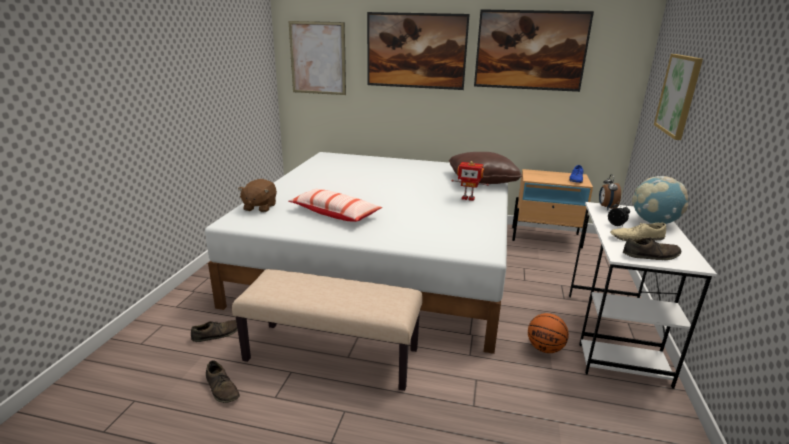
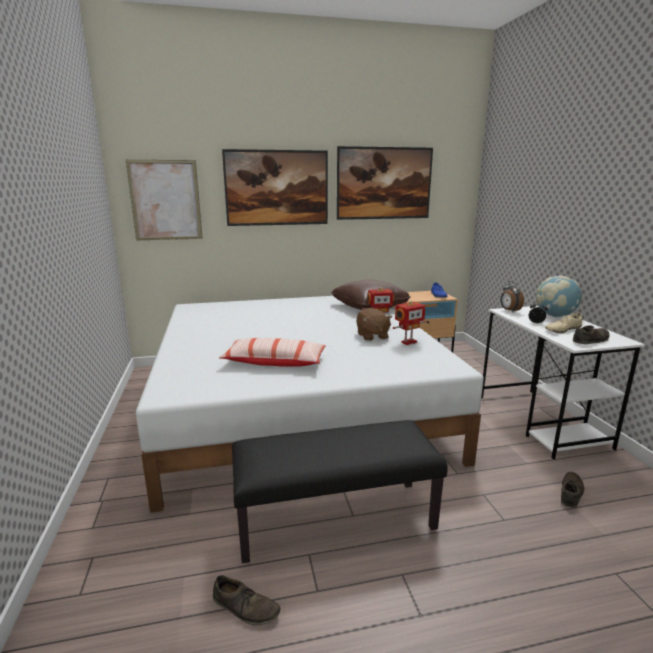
camera: 25 degrees left, 5 degrees down
brown shoe [191,320,238,342] -> brown shoe moved to [561,472,584,508]
beige bench [232,269,423,391] -> black bench [232,420,448,563]
brown plush toy [238,179,277,212] -> brown plush toy moved to [356,308,392,341]
basketball [528,313,569,353] -> none
picture [654,54,703,140] -> none
none -> toy robot [393,301,425,345]

